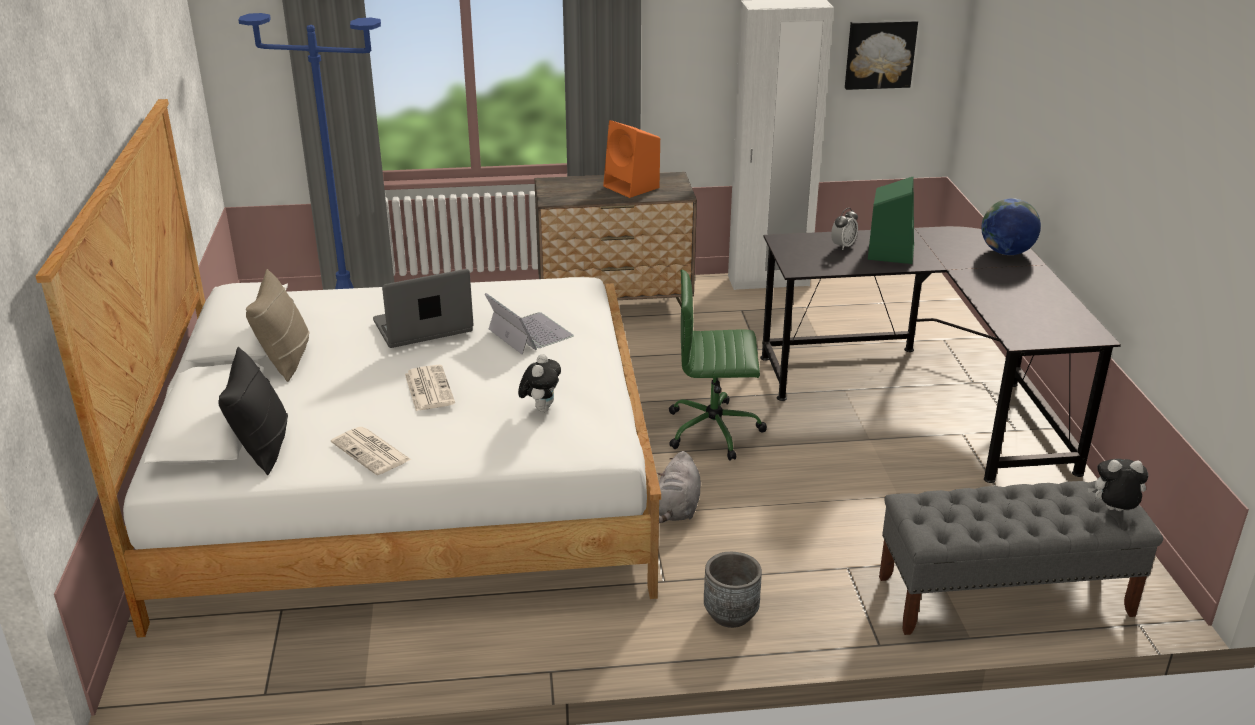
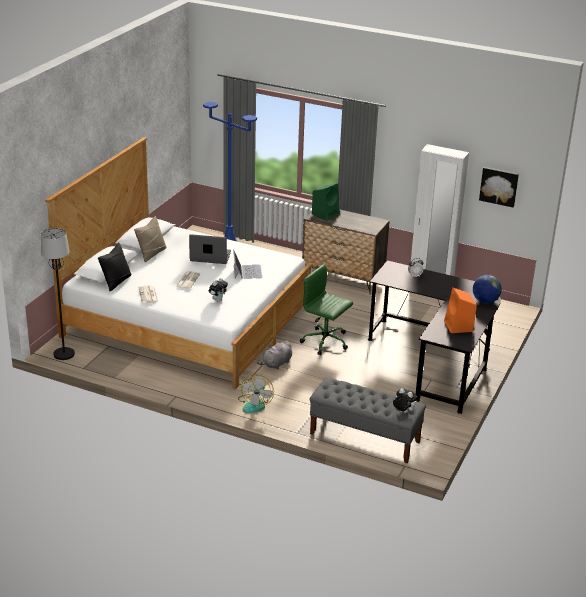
camera: 30 degrees right, 0 degrees up
orange speaker [603,120,660,198] -> orange speaker moved to [444,288,477,333]
grey planter [704,552,762,628] -> fan [238,375,274,413]
green speaker [868,177,914,264] -> green speaker moved to [312,183,340,221]
none -> black floor lamp [41,228,75,360]

